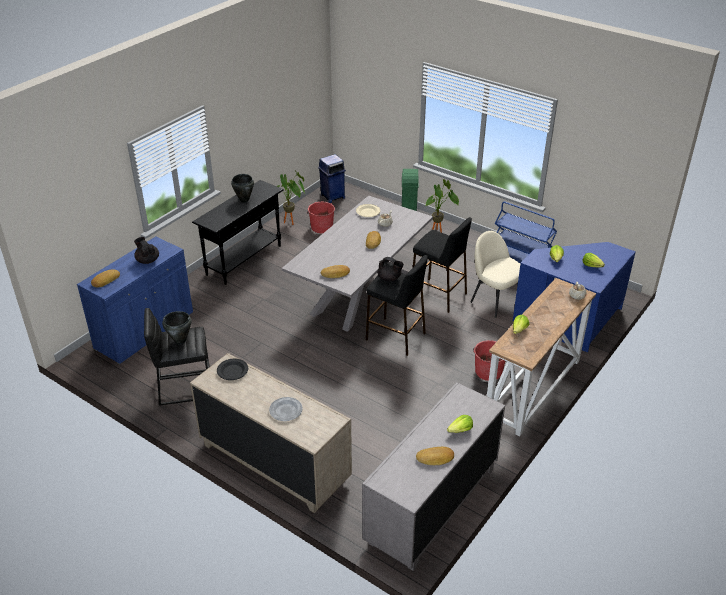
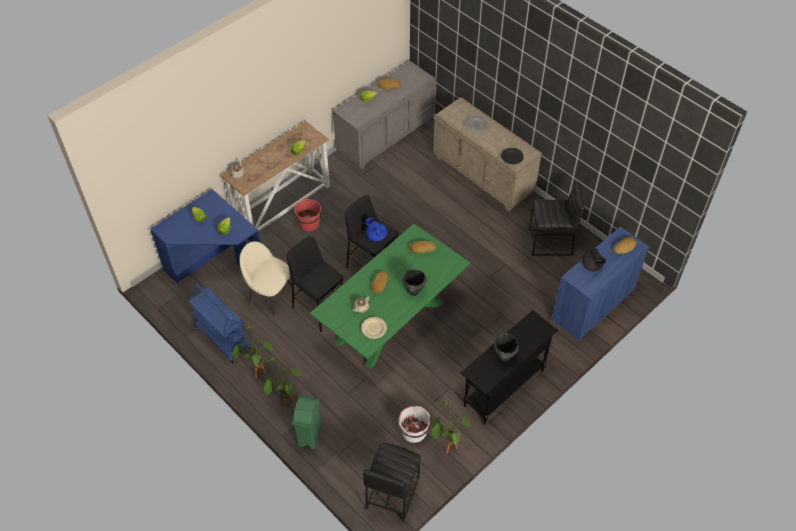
camera: 170 degrees left, 15 degrees up
black cooking pot [162,311,192,345] -> black cooking pot moved to [402,269,427,296]
grey dining table [282,196,433,332] -> green dining table [310,224,470,369]
red bucket [307,202,335,233] -> white bucket [398,406,432,443]
blue trash can [318,154,346,203] -> black stool [363,442,421,522]
black teapot [378,257,404,281] -> blue teapot [365,218,387,241]
beige chair [470,231,520,318] -> beige chair turned 150 degrees clockwise [239,241,295,316]
none -> potted plant [233,325,273,377]

